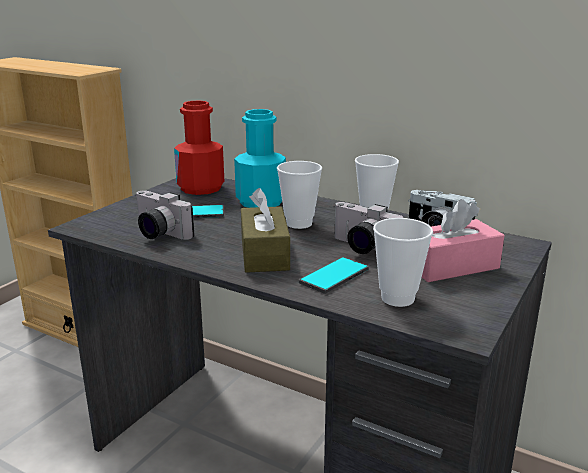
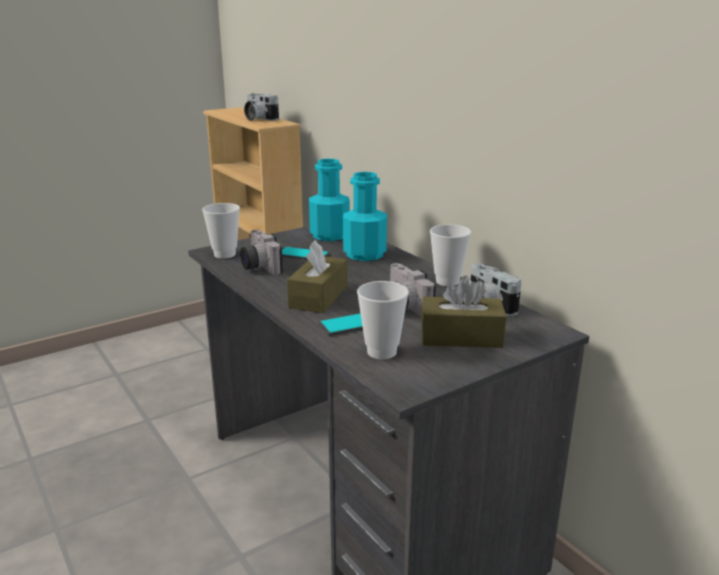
camera: 25 degrees right, 0 degrees up
red bottle [174,101,224,195] -> turquoise bottle [309,159,350,241]
cup [277,161,322,229] -> cup moved to [202,203,240,259]
pink tissue box [422,199,504,282] -> brown tissue box [421,276,507,348]
none -> camera [244,93,279,121]

